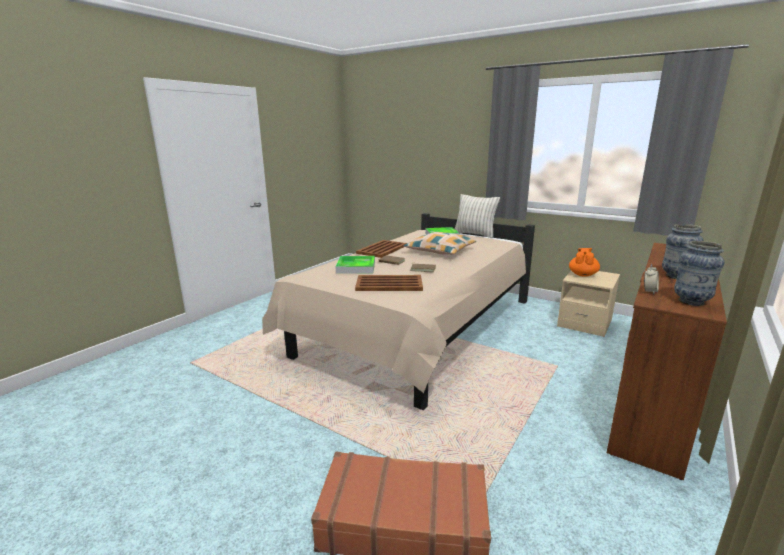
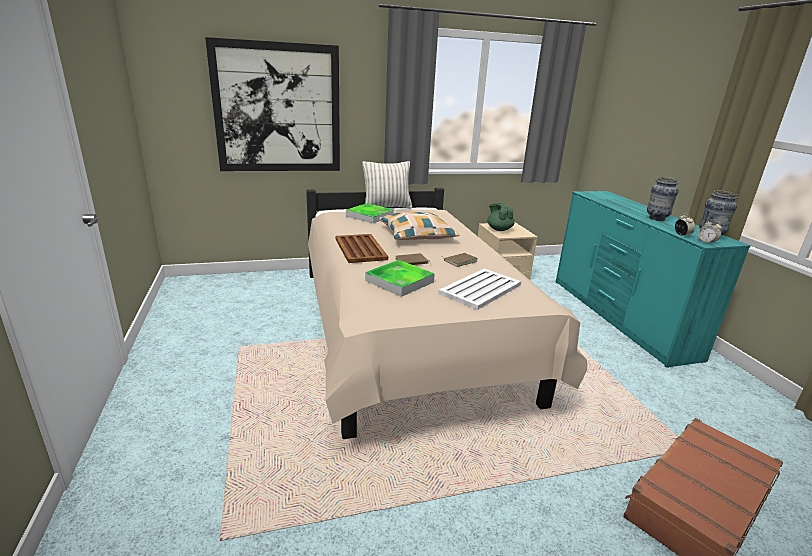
camera: 50 degrees left, 5 degrees up
brown tray [355,275,423,291] -> white tray [439,268,521,310]
orange teapot [569,248,600,277] -> green teapot [487,203,515,231]
brown dresser [607,243,727,480] -> turquoise dresser [555,191,751,368]
none -> picture [205,37,340,171]
none -> alarm clock [698,219,722,244]

